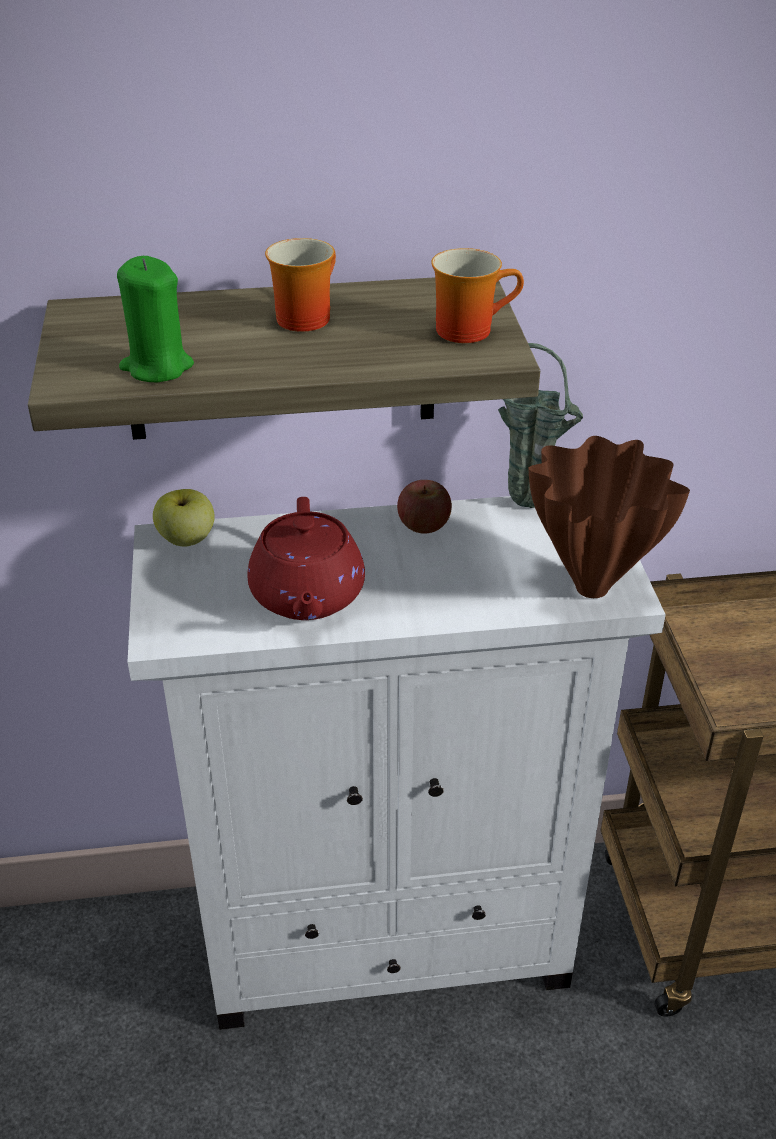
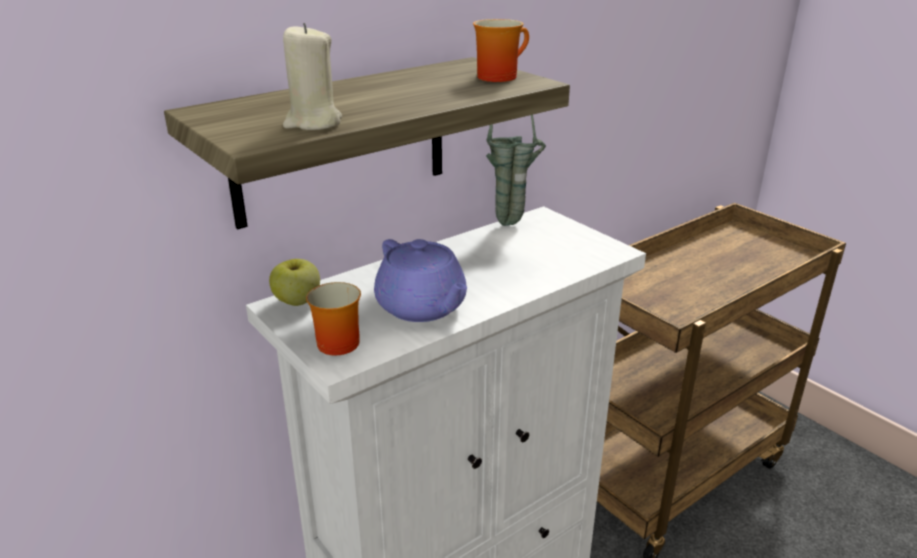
camera: 30 degrees left, 10 degrees down
green candle [117,256,194,382] -> beige candle [283,23,342,130]
red teapot [247,497,365,620] -> purple teapot [374,239,467,322]
mug [265,238,336,332] -> mug moved to [306,282,361,355]
apple [397,480,452,534] -> none
brown vase [528,436,690,598] -> none

